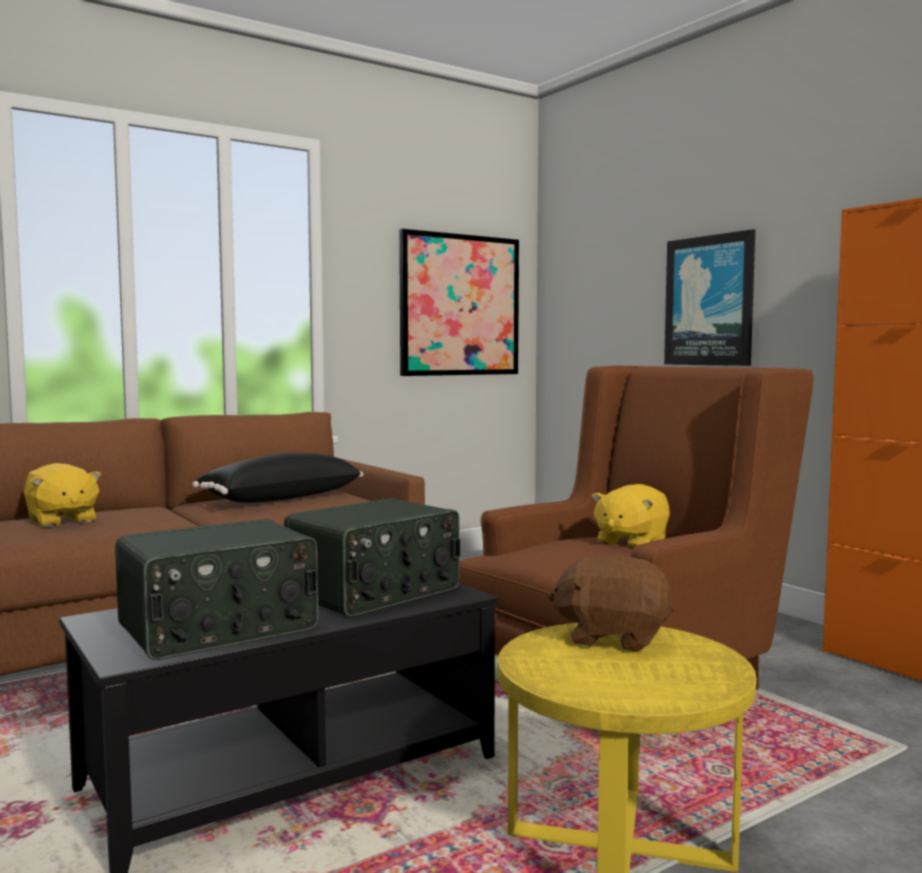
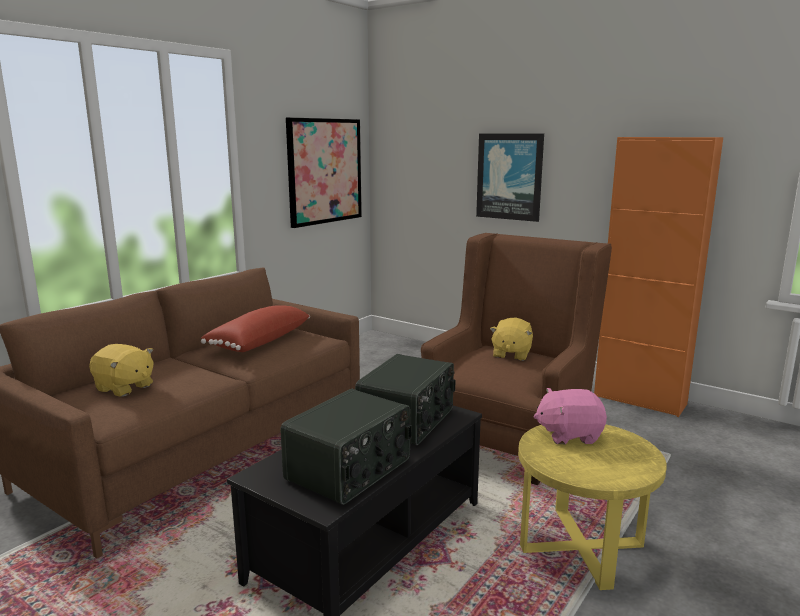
camera: 20 degrees left, 10 degrees up
black pillow [192,453,363,503] -> red pillow [201,305,310,352]
brown plush toy [548,556,674,652] -> pink plush toy [533,388,607,444]

